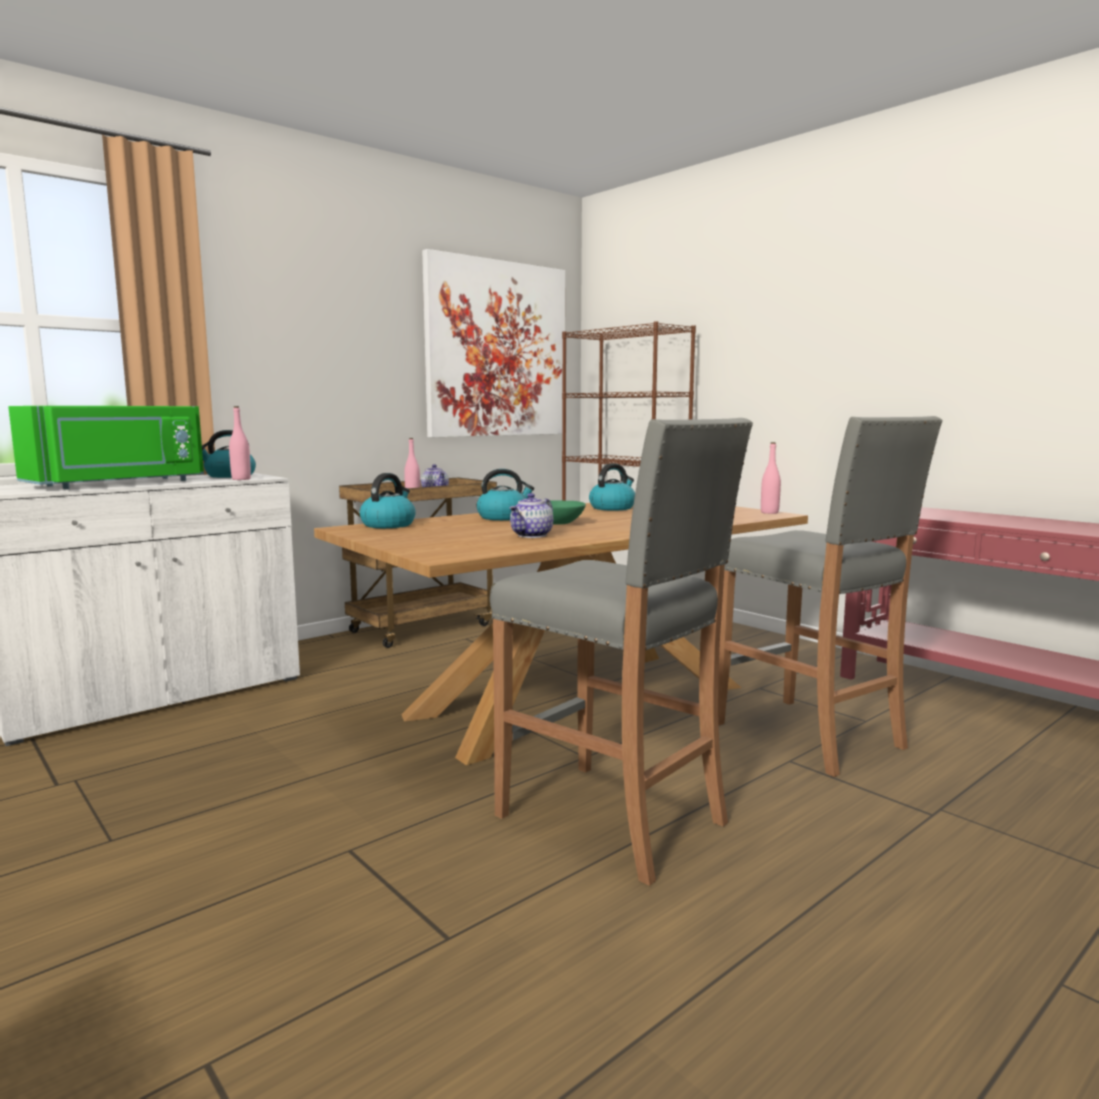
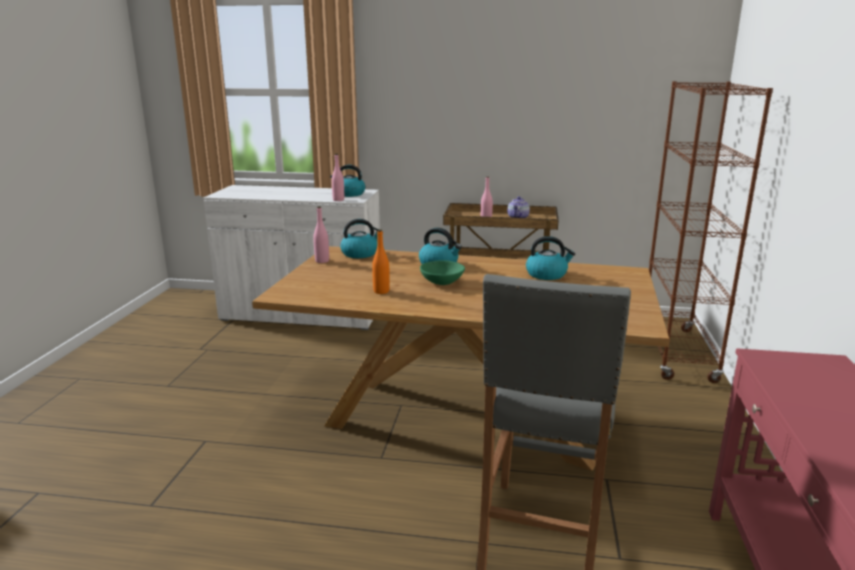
camera: 50 degrees right, 10 degrees up
green microwave [8,406,204,489] -> none
picture [422,249,565,437] -> none
grey stool [490,418,753,886] -> none
teapot [509,493,553,538] -> orange bottle [372,229,390,294]
pink bottle [761,442,781,514] -> pink bottle moved to [313,206,329,263]

